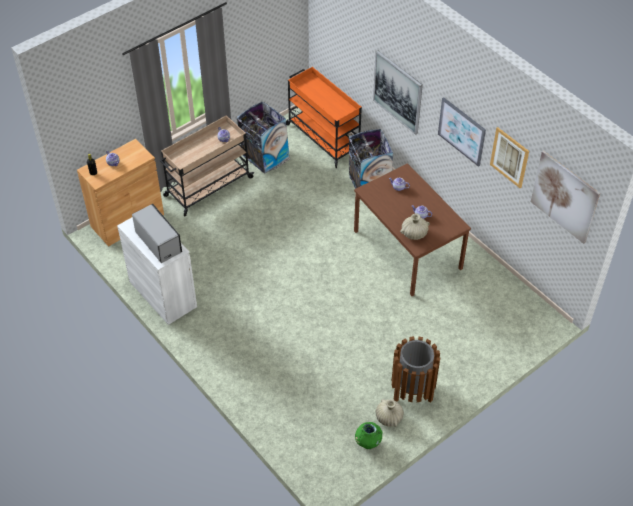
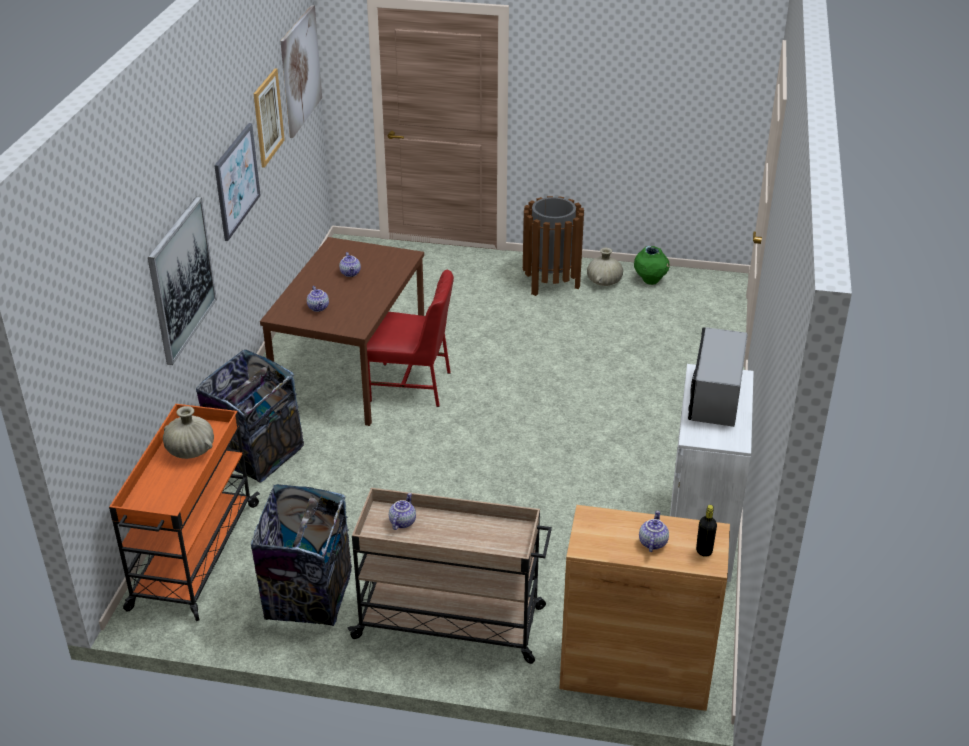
camera: 130 degrees left, 15 degrees down
beige vase [400,214,430,240] -> beige vase moved to [163,406,214,459]
none -> red chair [367,270,454,407]

